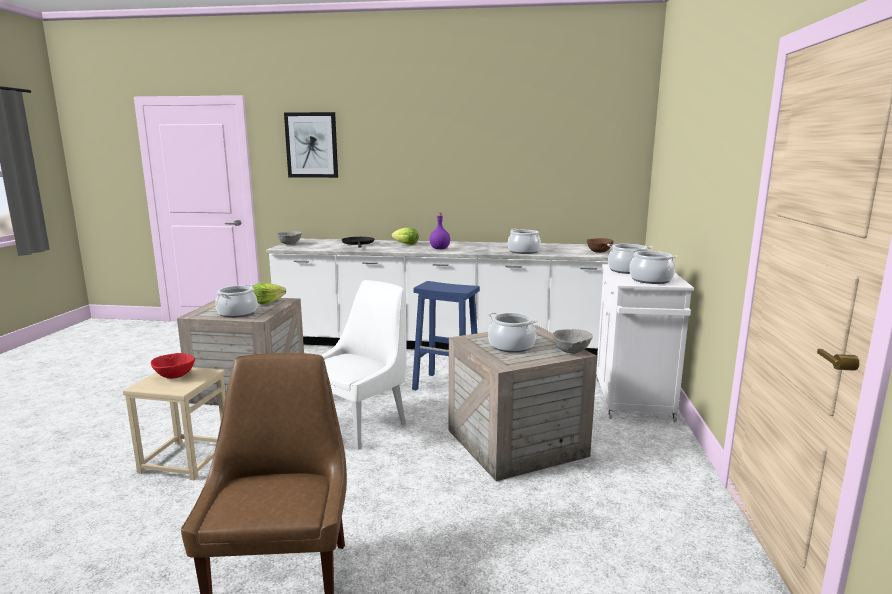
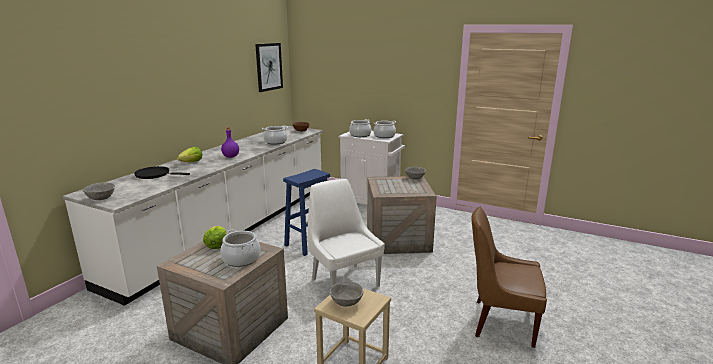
camera: 70 degrees left, 5 degrees up
red bowl [151,353,195,379] -> grey bowl [330,281,364,307]
picture [284,112,338,178] -> picture moved to [255,43,283,92]
cooking pot [488,312,538,353] -> none

